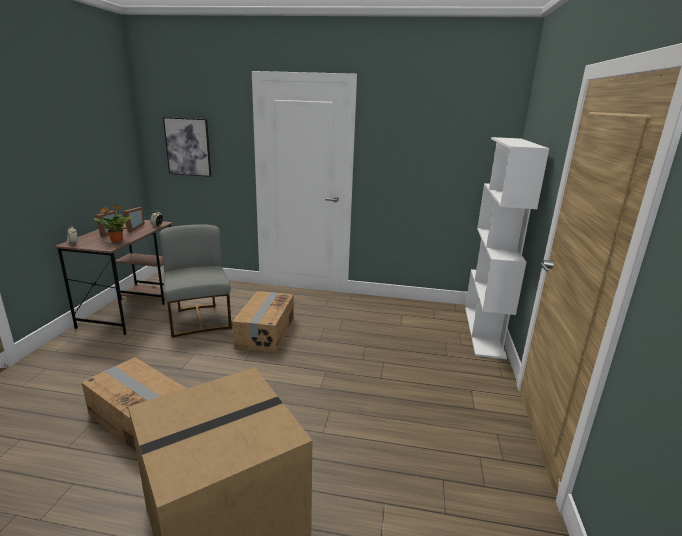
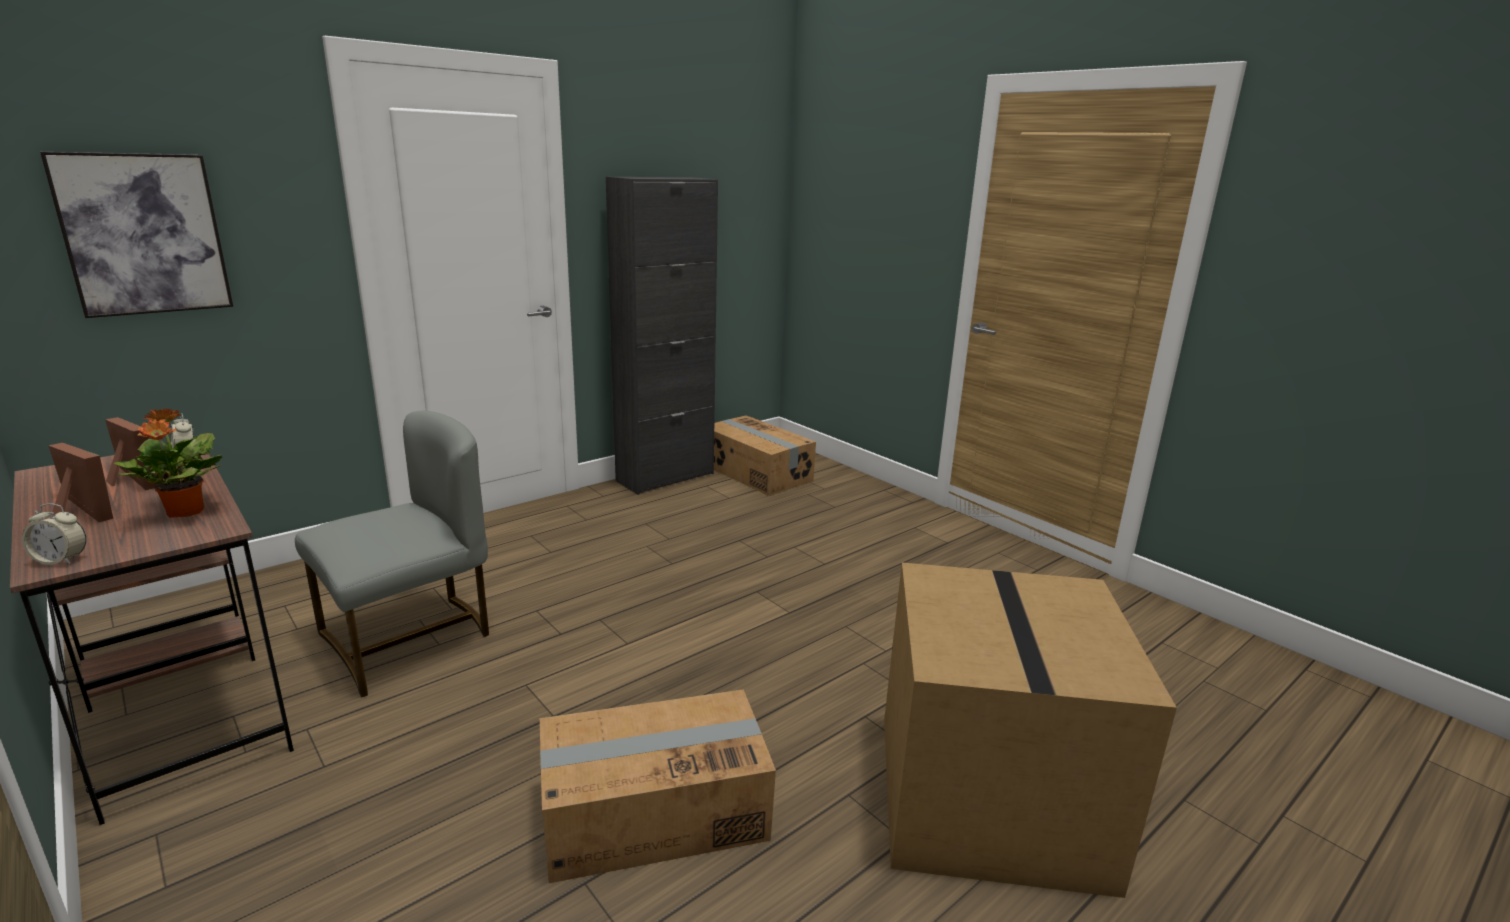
camera: 50 degrees left, 0 degrees up
grey chair [159,224,232,338] -> grey chair turned 120 degrees clockwise [295,411,489,698]
cardboard box [232,291,294,353] -> cardboard box moved to [714,415,816,496]
white bookcase [465,137,549,360] -> none
none -> black cabinet [606,177,718,495]

